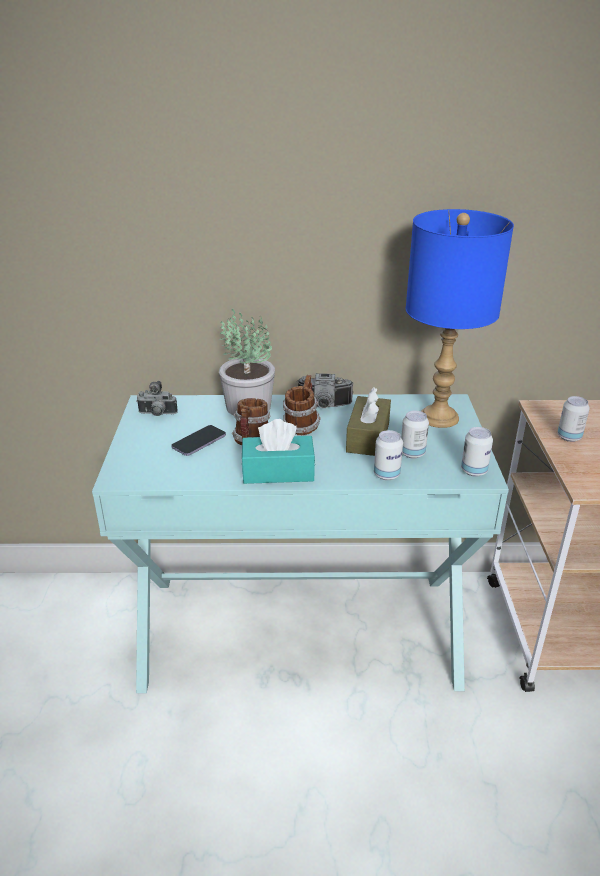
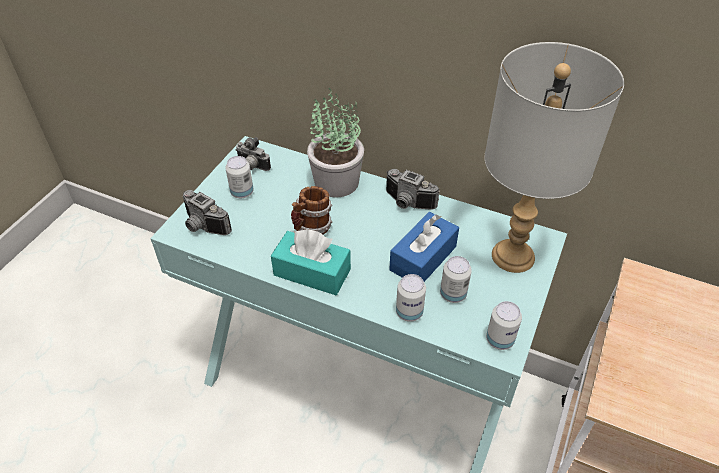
camera: 25 degrees right, 15 degrees up
phone [171,425,226,456] -> none
mug [283,375,321,435] -> none
brown tissue box [346,387,391,456] -> blue tissue box [389,212,459,282]
blue table lamp [406,209,514,428] -> grey table lamp [484,42,624,273]
can [557,396,590,442] -> can moved to [226,156,254,198]
none -> camera [183,190,232,235]

